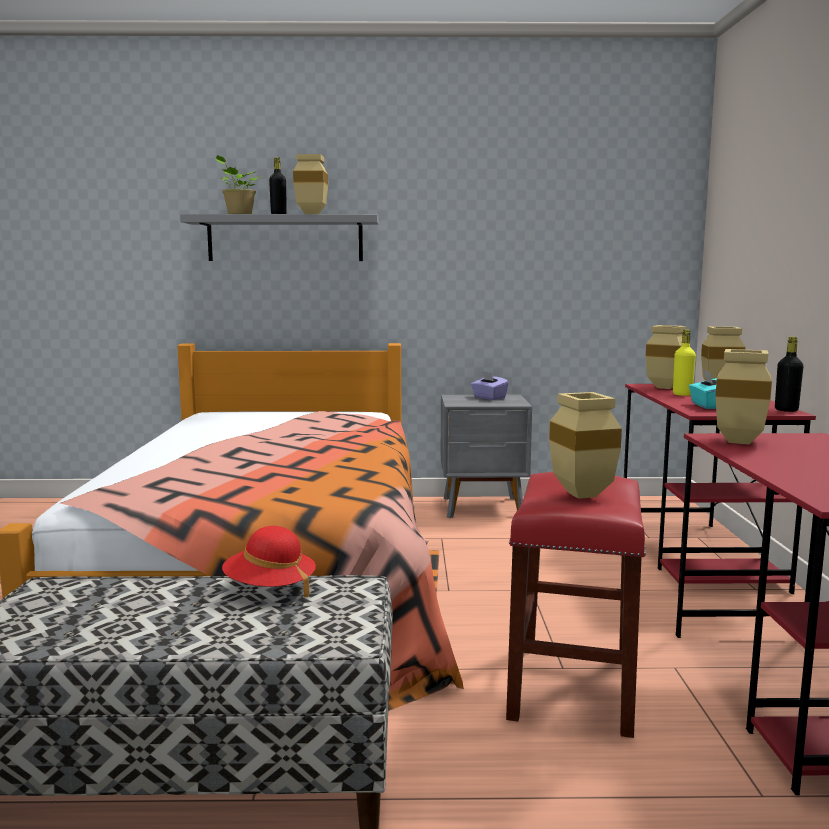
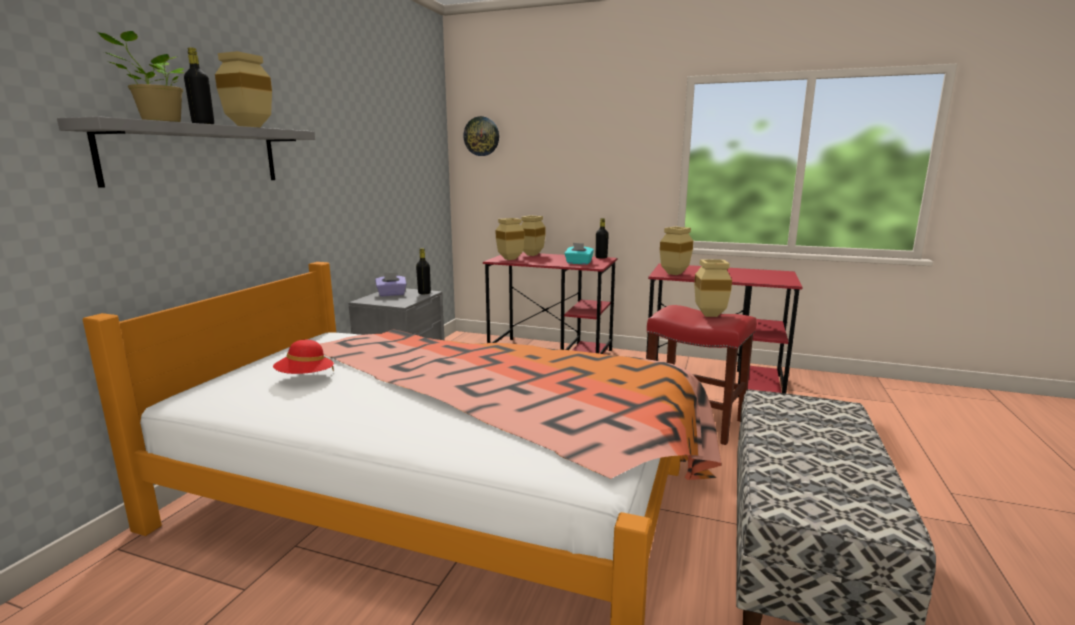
camera: 70 degrees left, 5 degrees up
red hat [222,526,316,597] -> red hat moved to [273,340,334,374]
yellow bottle [673,329,696,396] -> none
none -> black bottle [416,248,431,294]
none -> wall clock [463,116,499,156]

